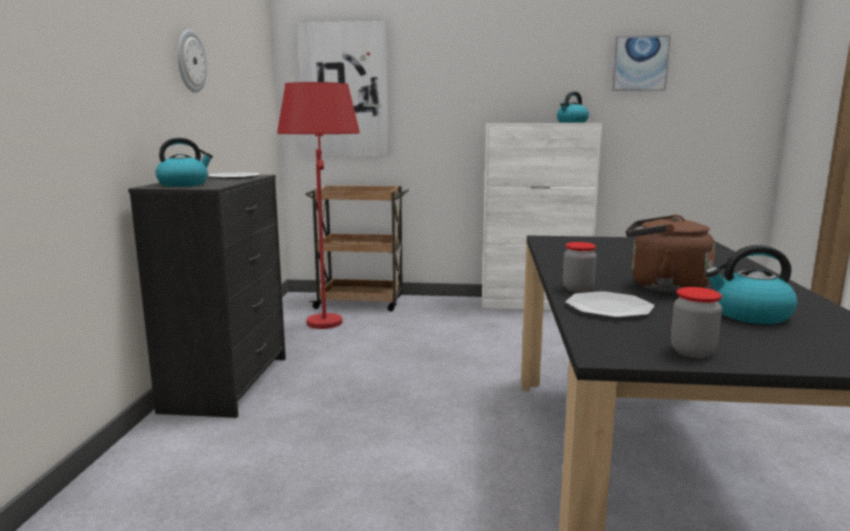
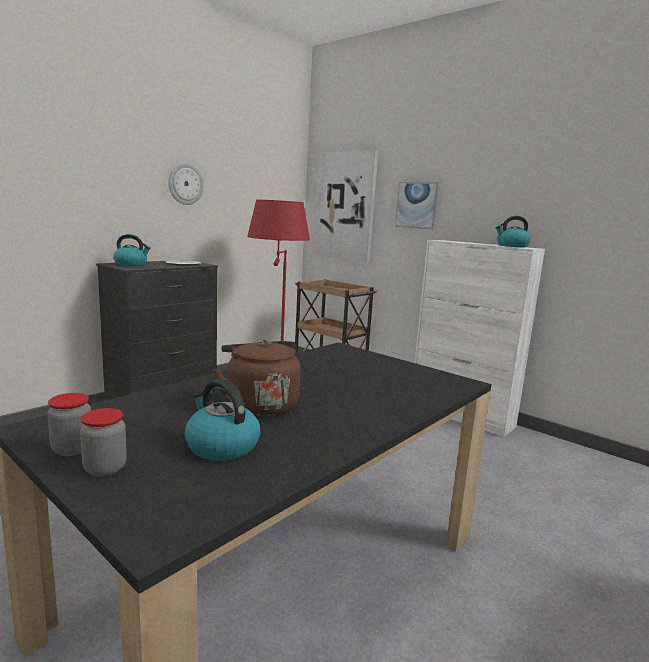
camera: 35 degrees right, 0 degrees up
jar [562,242,597,292] -> jar moved to [80,408,127,477]
plate [565,291,654,318] -> none
picture [612,35,671,91] -> picture moved to [395,182,439,229]

